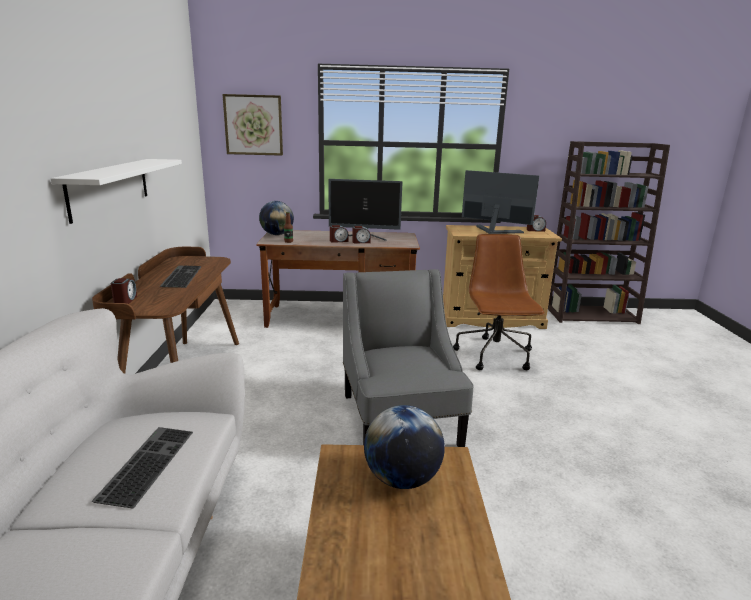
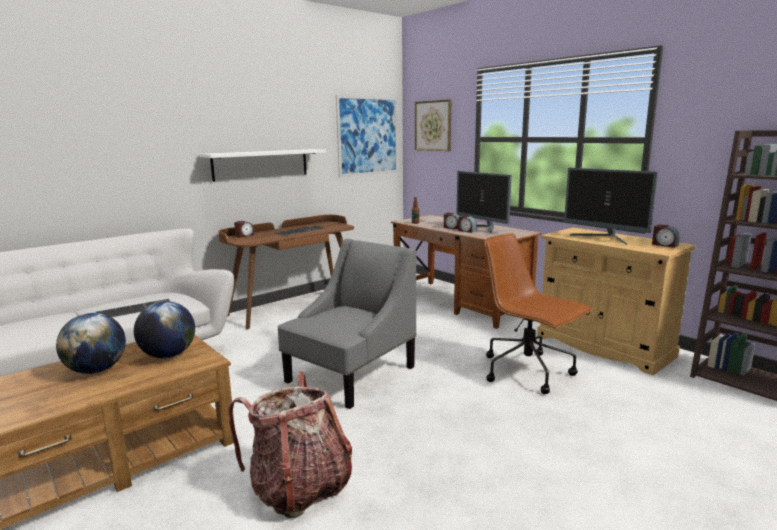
camera: 50 degrees right, 5 degrees down
globe [259,201,294,235] -> globe moved to [56,313,126,374]
brown office chair [453,234,545,370] -> brown office chair turned 90 degrees counterclockwise [484,233,593,394]
monitor [462,170,539,234] -> monitor turned 150 degrees clockwise [564,168,658,245]
none -> backpack [228,371,352,518]
none -> picture [336,95,398,177]

